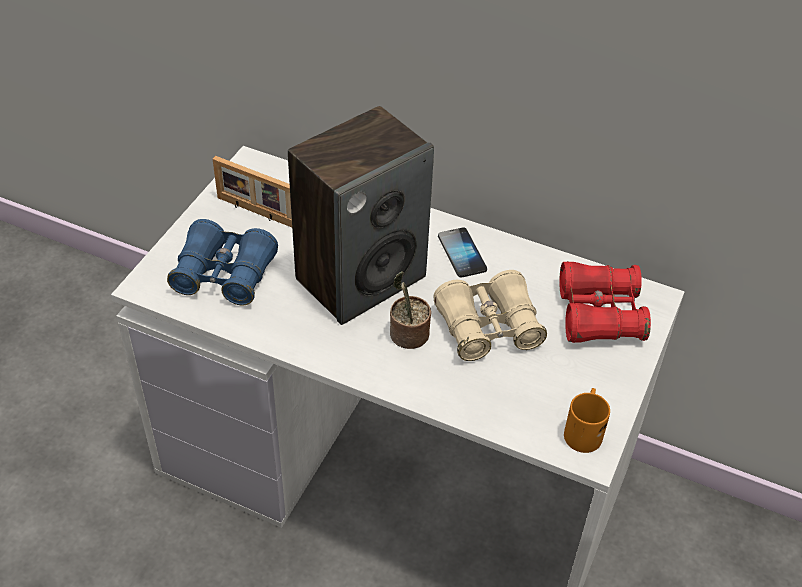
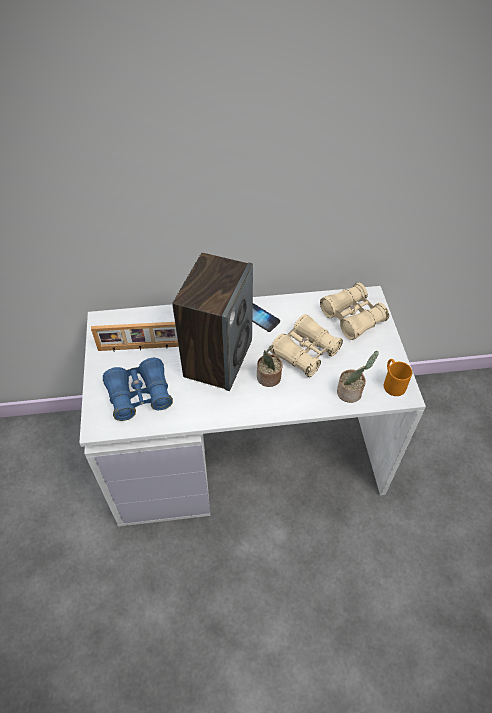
camera: 30 degrees left, 5 degrees up
red binoculars [559,261,651,343] -> beige binoculars [320,283,389,340]
none -> potted plant [337,351,379,403]

